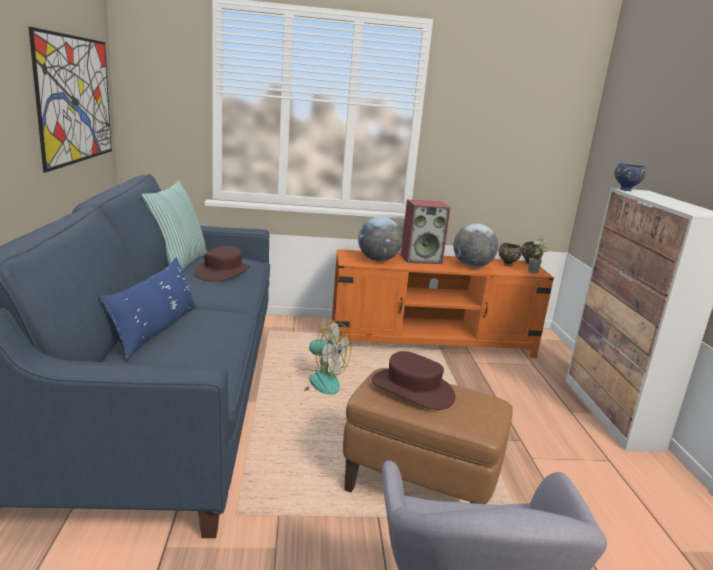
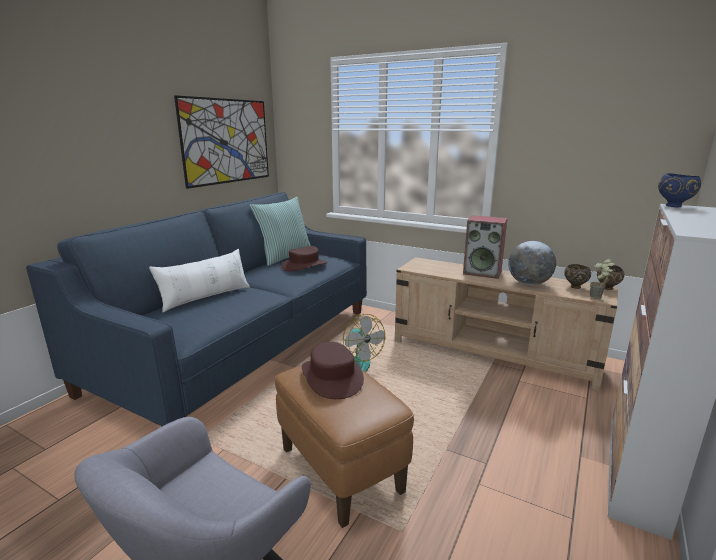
camera: 35 degrees right, 0 degrees up
blue pillow [99,257,196,361] -> white pillow [149,249,250,312]
orange tv stand [332,249,554,358] -> beige tv stand [395,257,618,392]
globe [358,217,403,261] -> none

